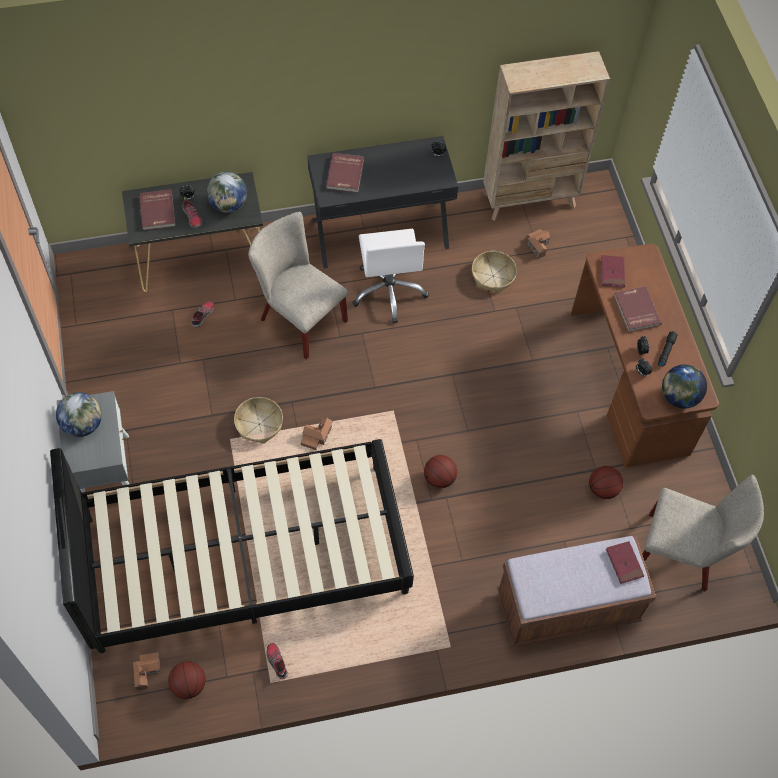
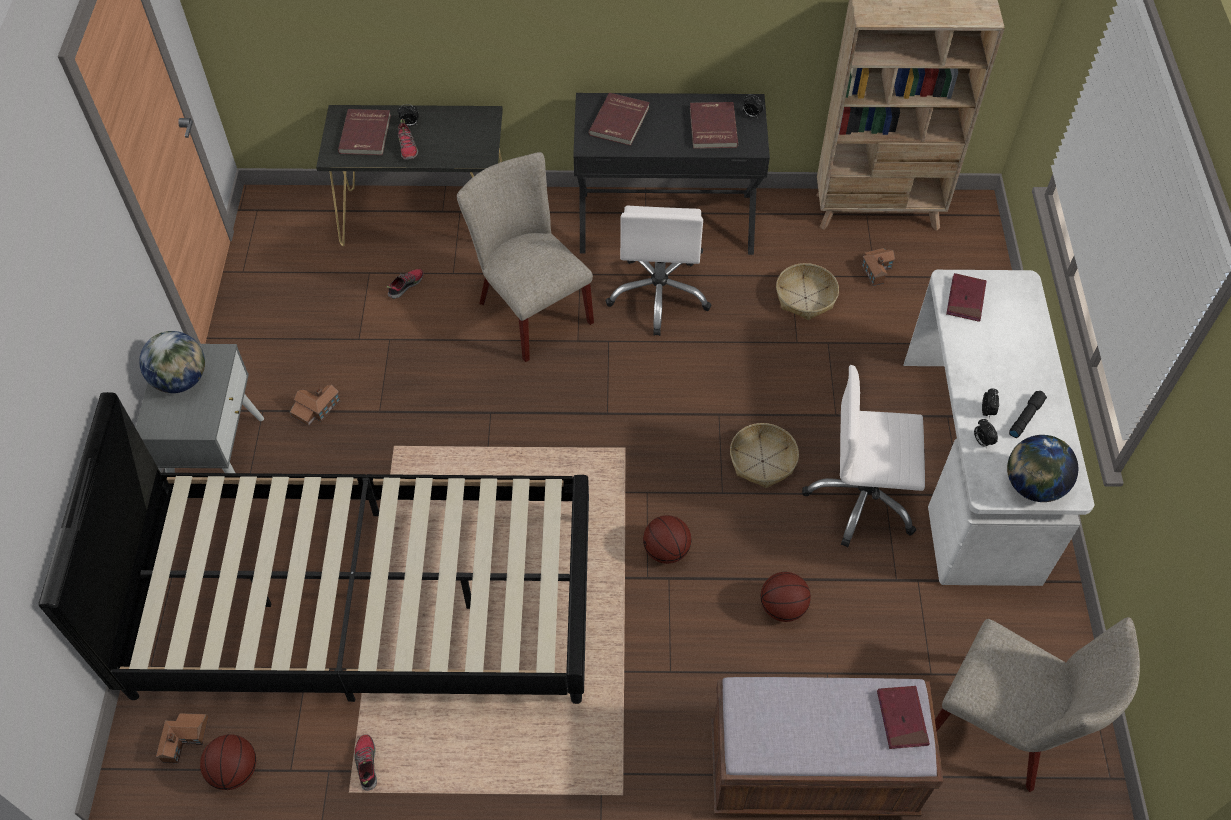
camera: 15 degrees right, 5 degrees down
globe [207,172,247,213] -> none
basket [234,397,283,444] -> basket moved to [730,423,799,488]
toy house [301,418,333,450] -> toy house moved to [290,385,340,426]
brown desk [571,244,719,467] -> white desk [904,270,1095,586]
basketball [589,466,623,499] -> basketball moved to [761,572,811,622]
red book [614,286,662,332] -> red book moved to [690,102,738,149]
none -> white office chair [802,365,925,547]

